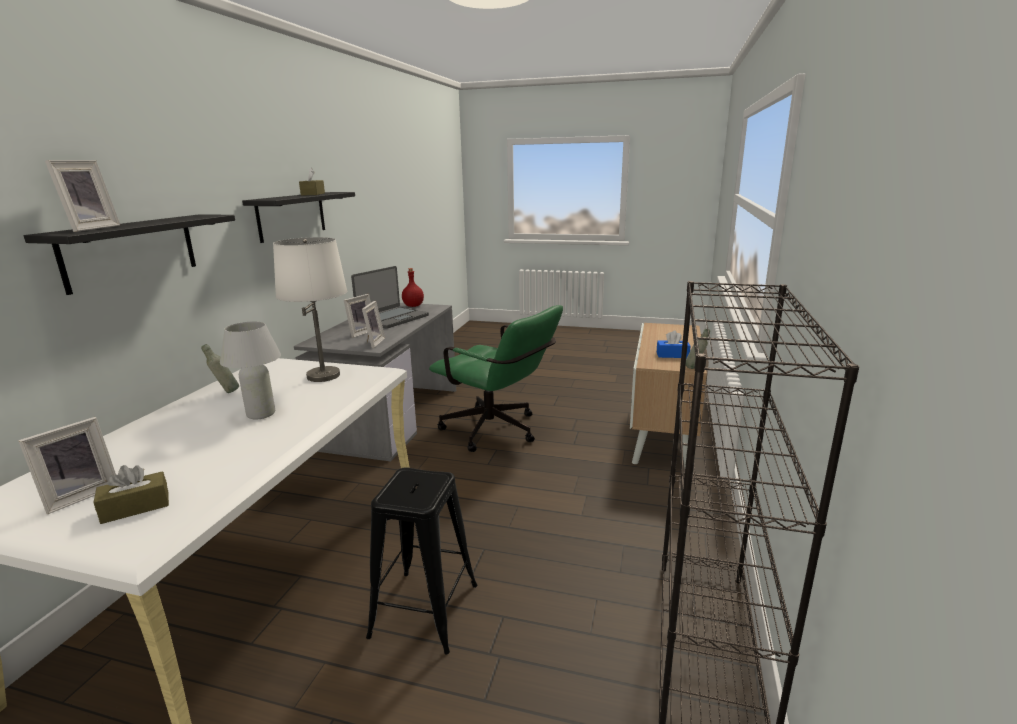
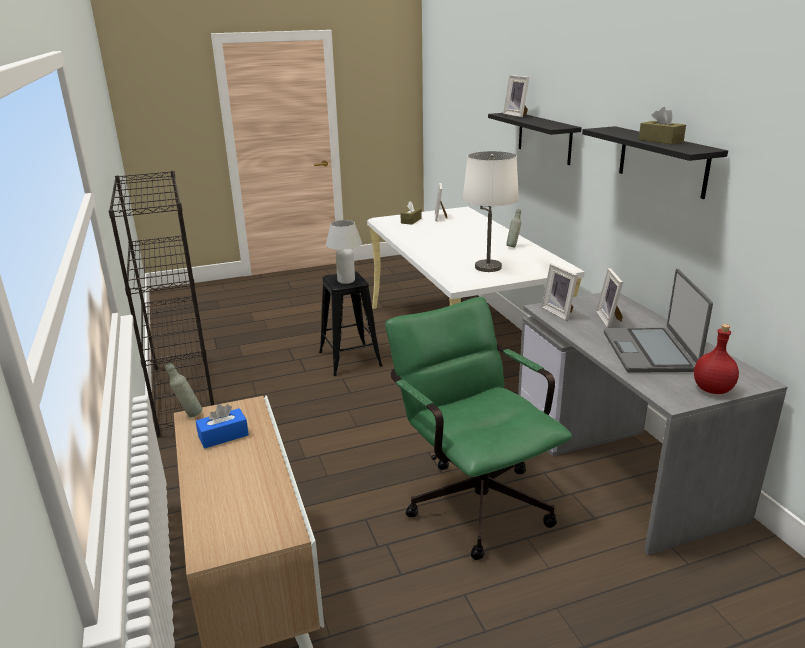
camera: 145 degrees right, 5 degrees up
white table lamp [220,321,281,419] -> white table lamp moved to [326,220,362,284]
green office chair [429,305,563,452] -> green office chair turned 60 degrees clockwise [385,297,572,560]

